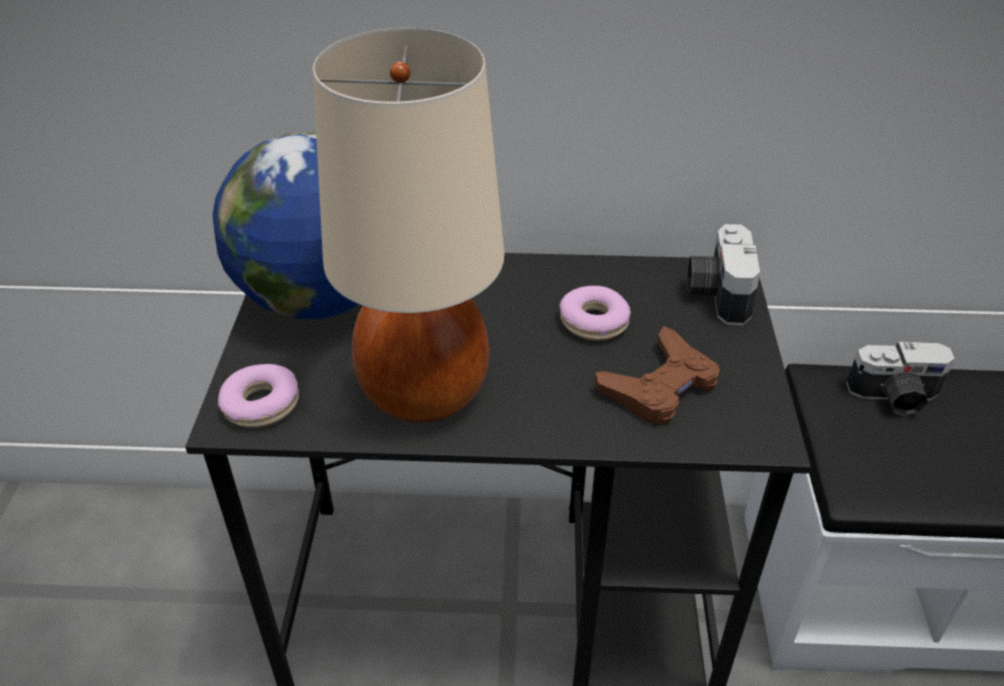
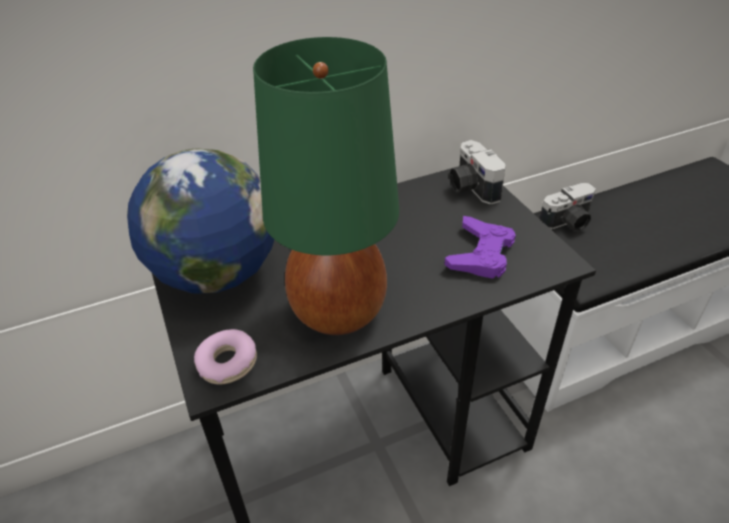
camera: 25 degrees left, 0 degrees up
beige table lamp [313,28,504,423] -> green table lamp [253,37,399,335]
donut [559,286,631,341] -> none
brown game controller [595,326,720,425] -> purple game controller [445,216,516,279]

